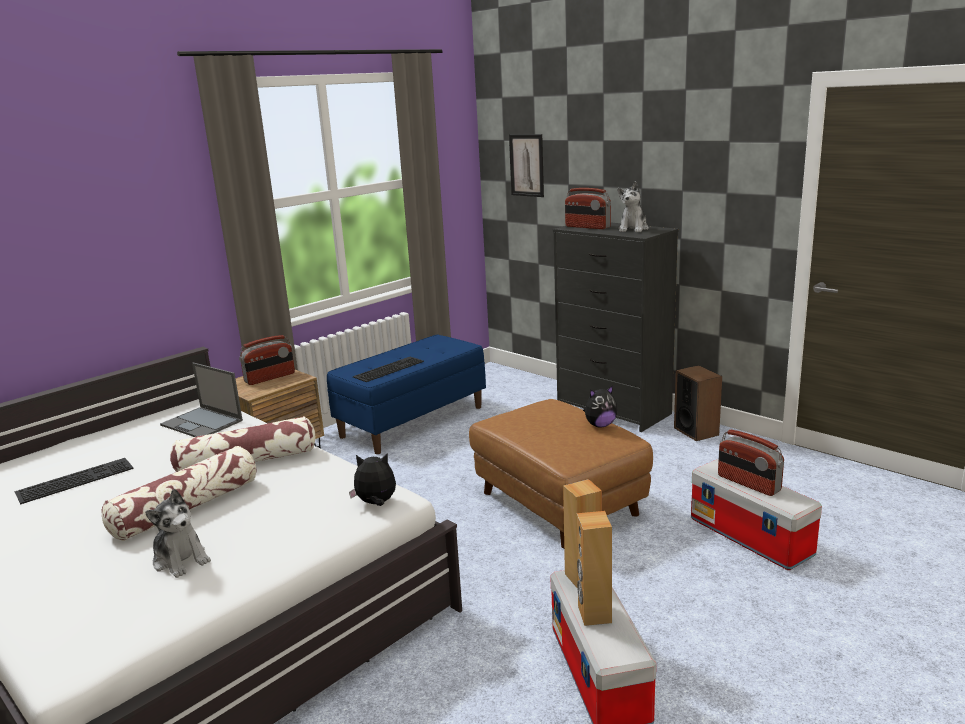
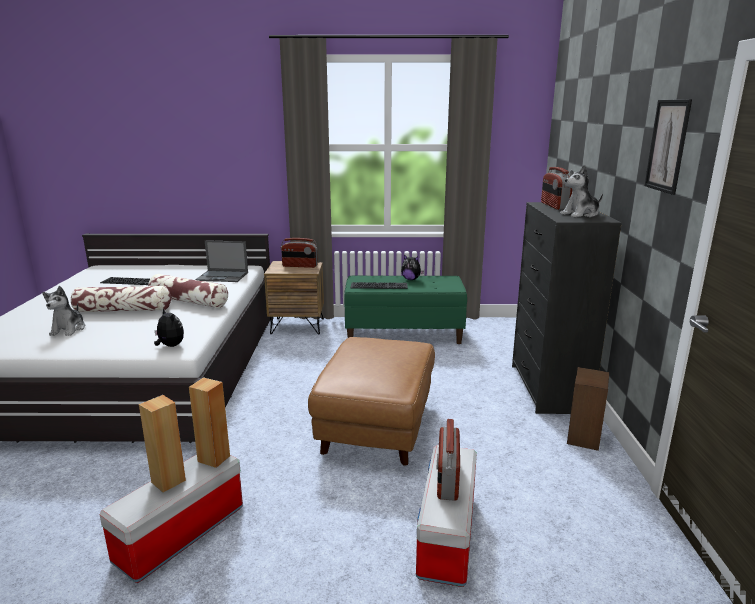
camera: 45 degrees right, 0 degrees up
laptop [160,363,243,437] -> laptop turned 75 degrees counterclockwise [195,240,248,282]
blue bench [327,335,486,454] -> green bench [344,276,467,344]
picture [509,134,544,197] -> picture moved to [644,99,692,195]
plush toy [583,385,618,428] -> plush toy moved to [401,255,424,280]

